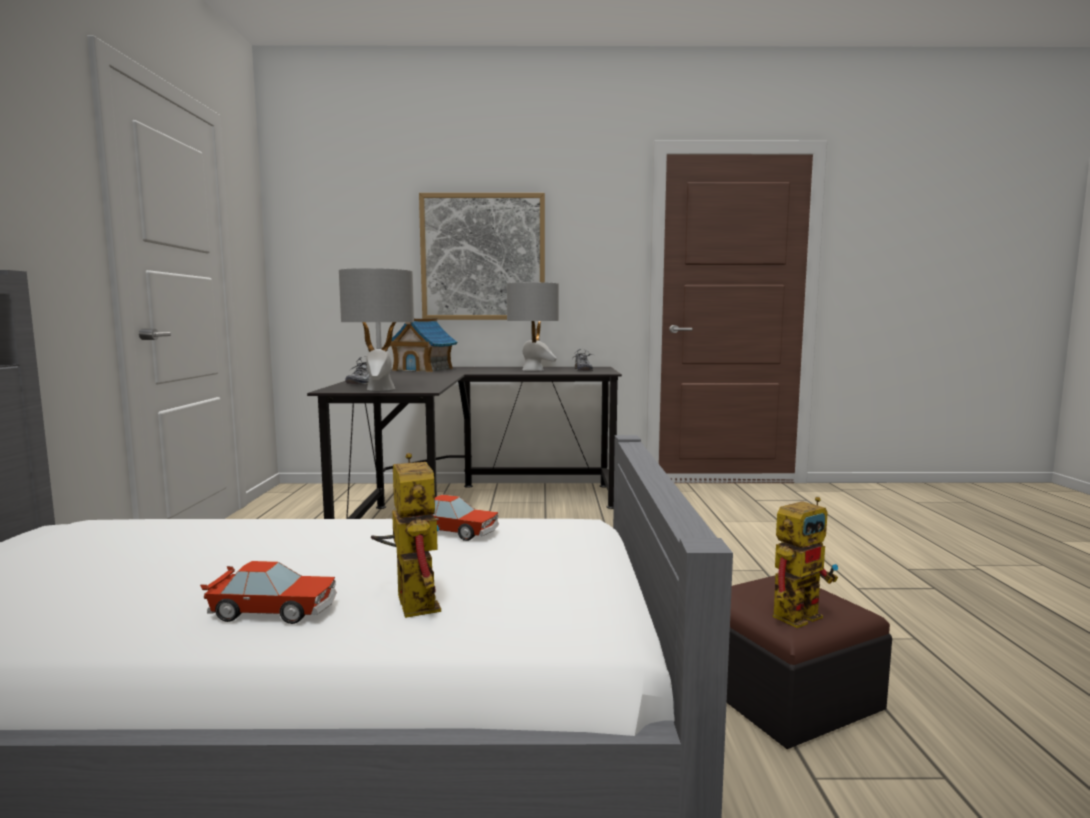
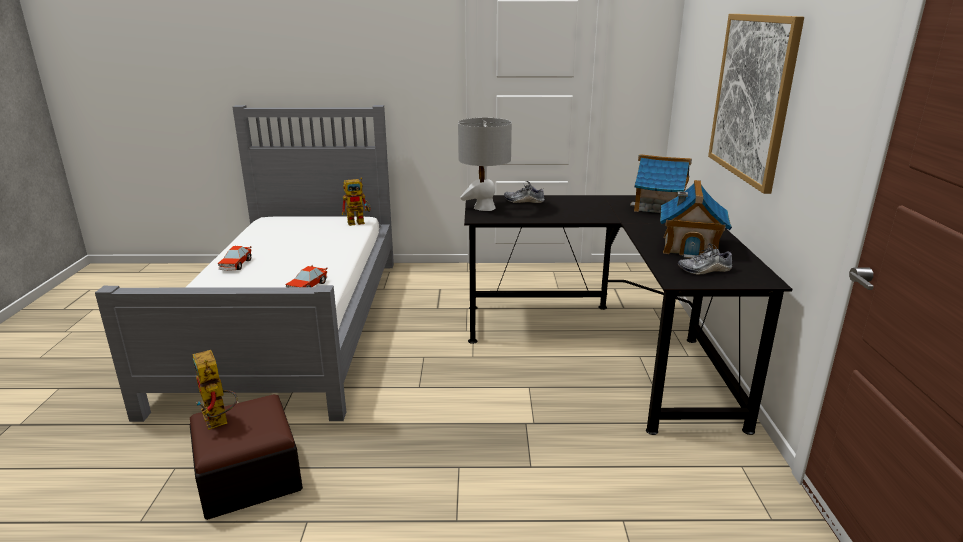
camera: 90 degrees right, 15 degrees up
toy robot [371,453,441,618] -> toy robot moved to [342,177,371,226]
grey table lamp [507,282,559,371] -> toy house [660,180,732,259]

